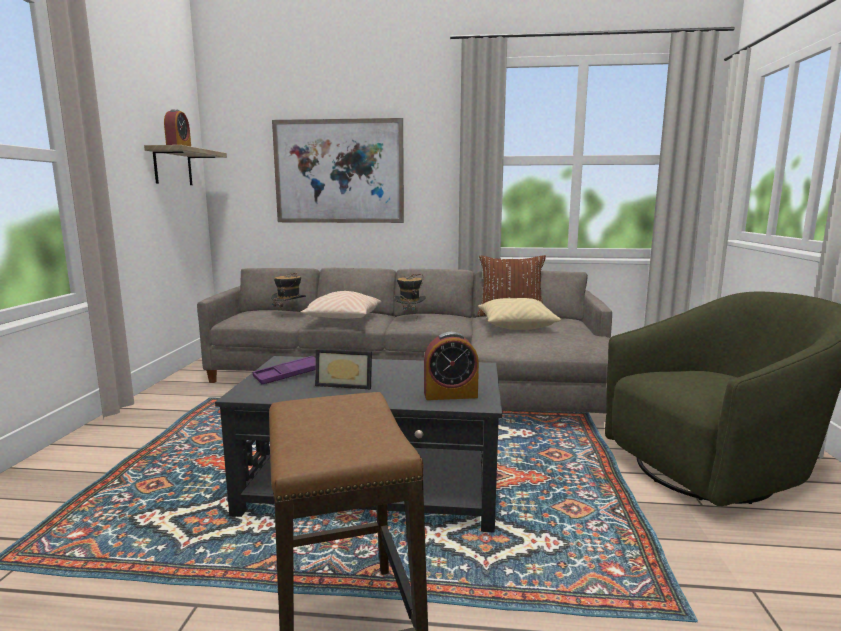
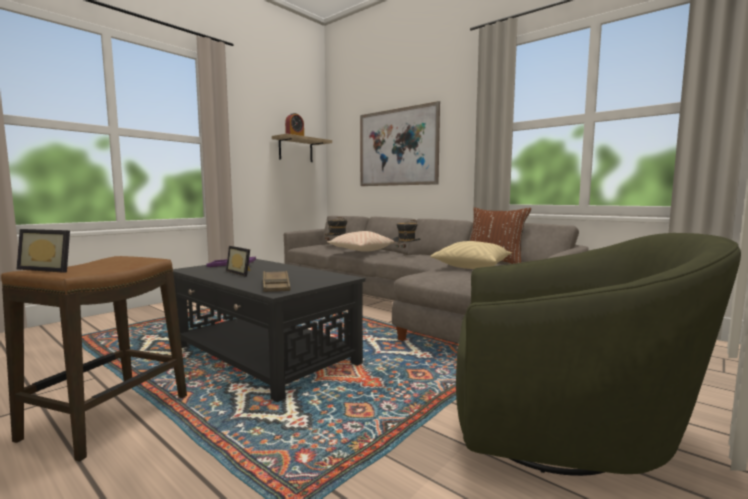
camera: 35 degrees right, 5 degrees down
alarm clock [424,332,479,400] -> brown tray [263,271,291,292]
none -> picture frame [17,229,70,273]

